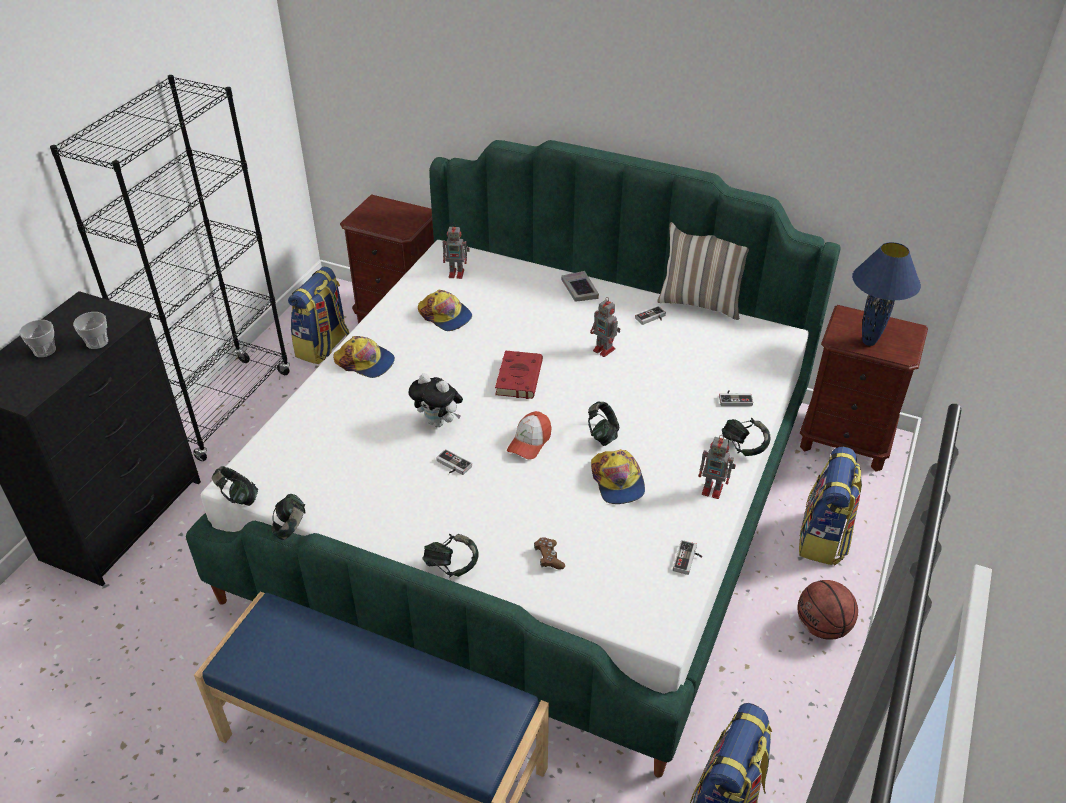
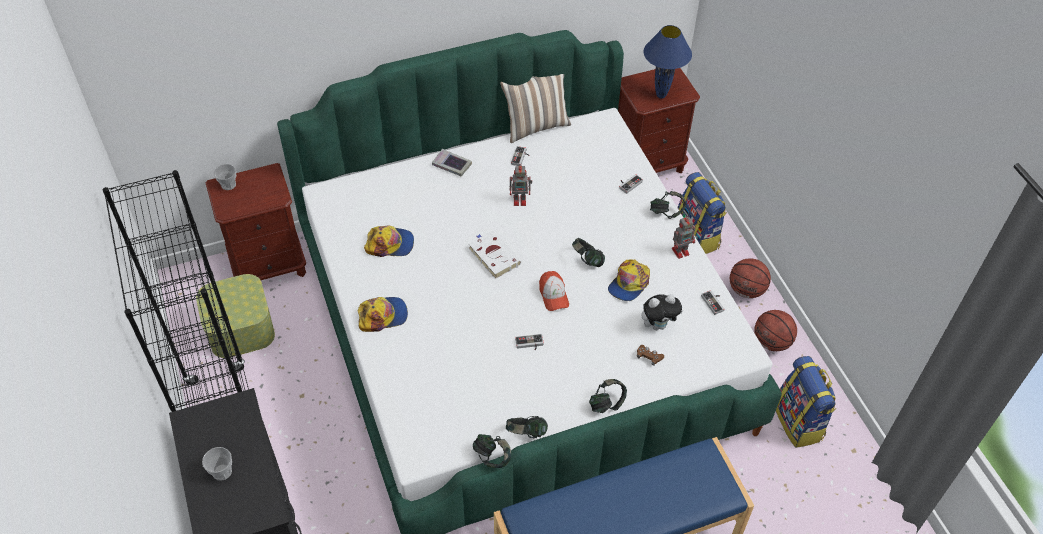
camera: 45 degrees left, 10 degrees up
cup [73,312,108,349] -> cup moved to [214,164,236,190]
headphones [212,466,258,506] -> headphones moved to [506,416,548,438]
backpack [288,266,349,365] -> storage box [196,274,275,358]
plush toy [409,373,463,427] -> plush toy moved to [642,294,683,330]
toy robot [443,223,470,279] -> none
red book [495,350,543,399] -> white book [468,231,521,279]
cap [591,449,645,504] -> cap turned 90 degrees clockwise [608,259,650,301]
none -> basketball [754,310,797,351]

